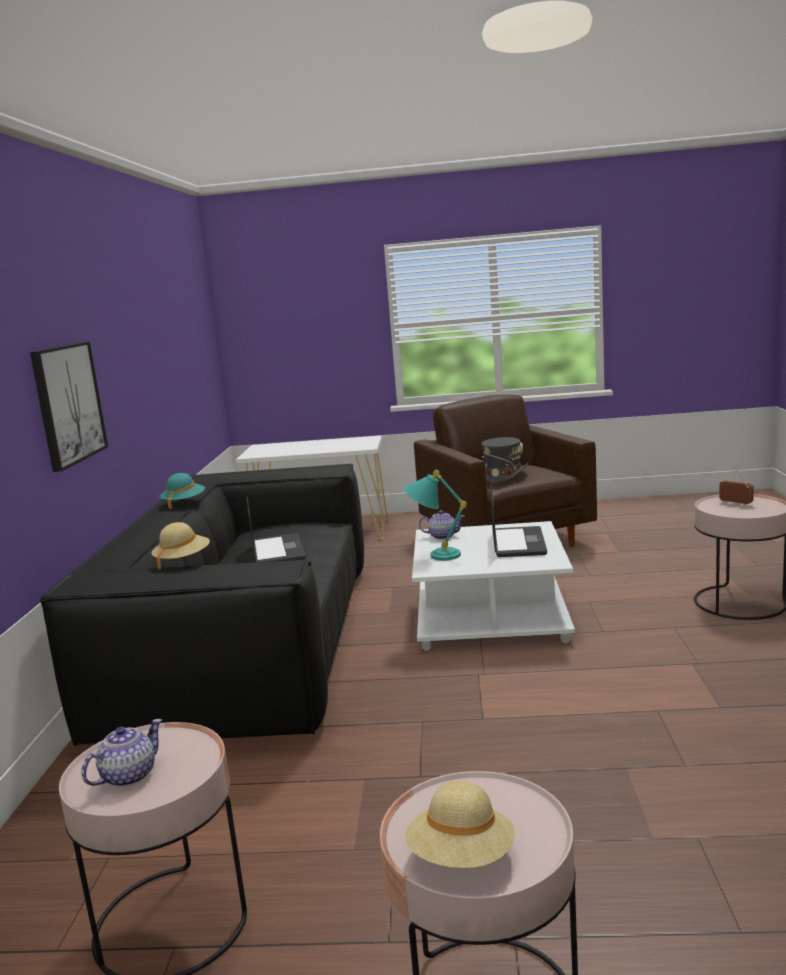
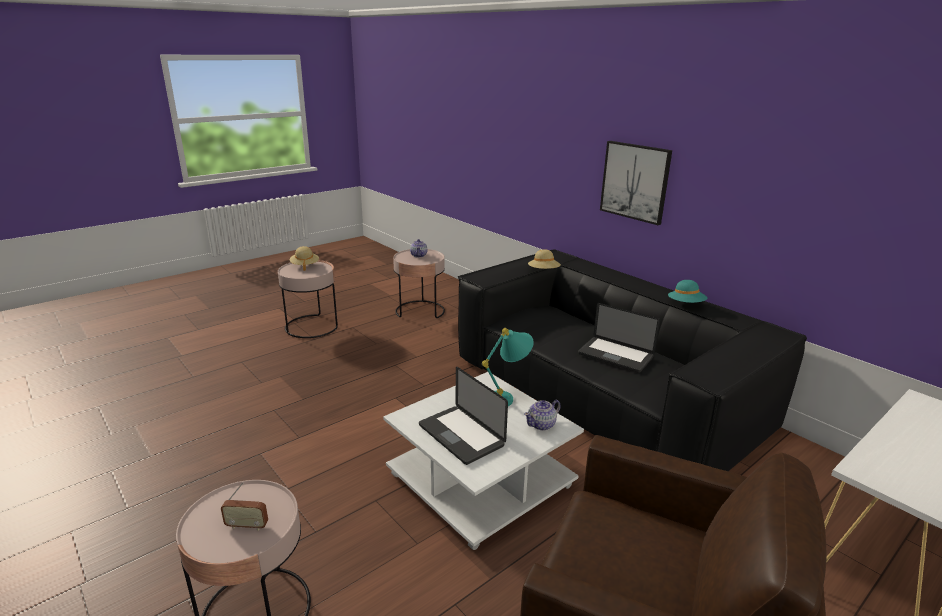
camera: 135 degrees right, 10 degrees up
grey hat [481,437,529,483] -> none

